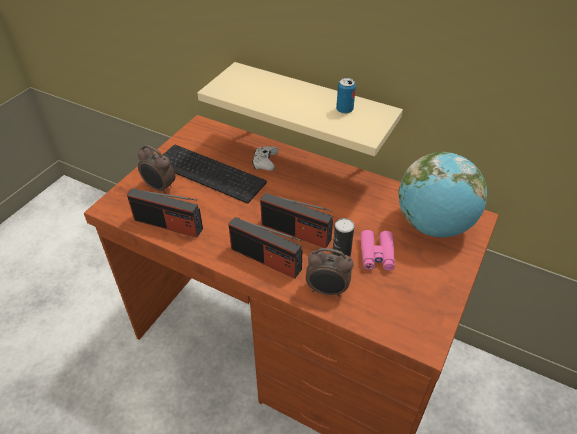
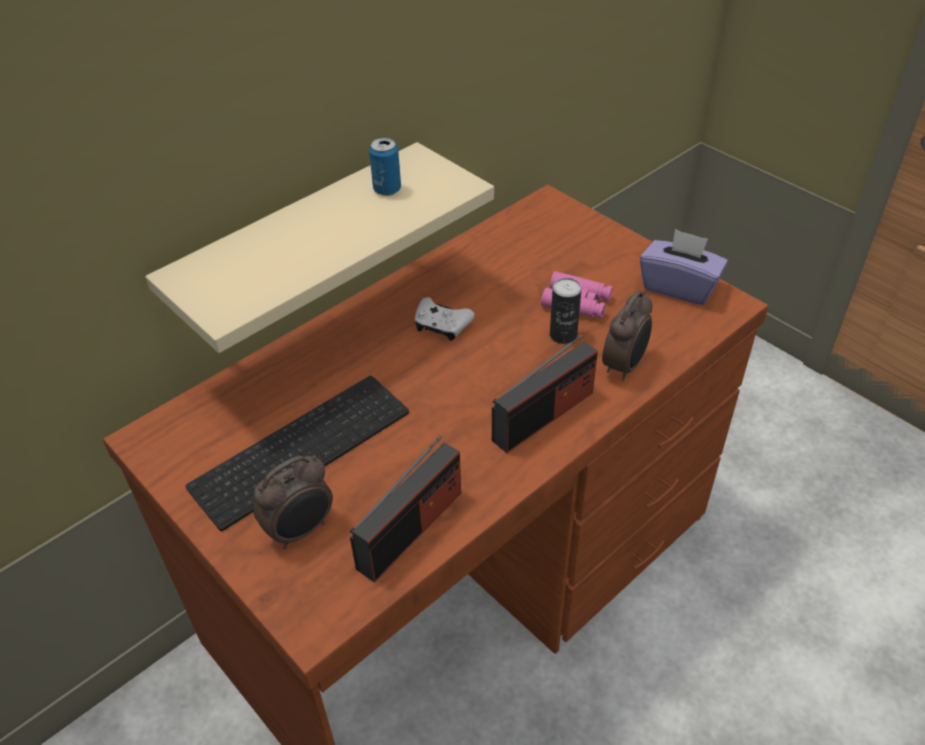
camera: 70 degrees left, 0 degrees up
white game controller [252,146,279,171] -> white game controller moved to [414,297,475,341]
radio [260,193,333,248] -> none
globe [398,152,488,237] -> none
none -> purple tissue box [640,229,728,305]

